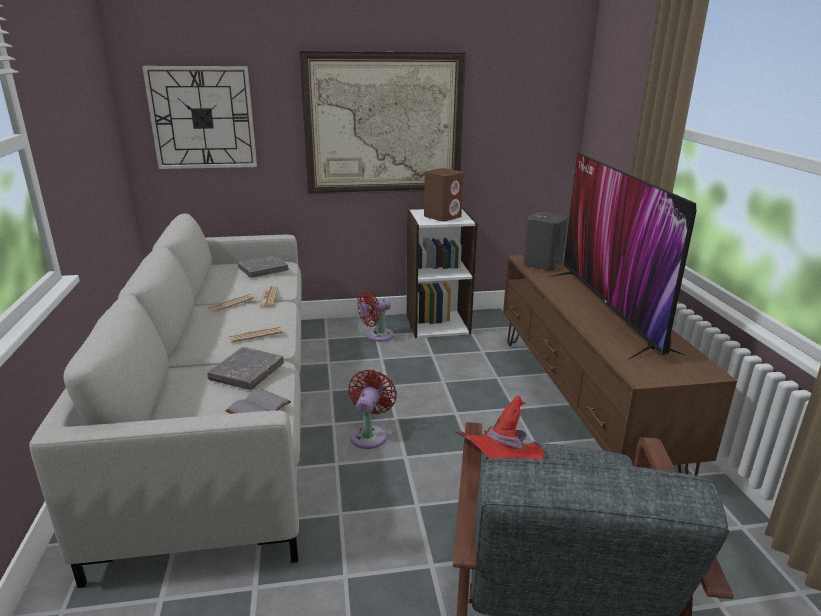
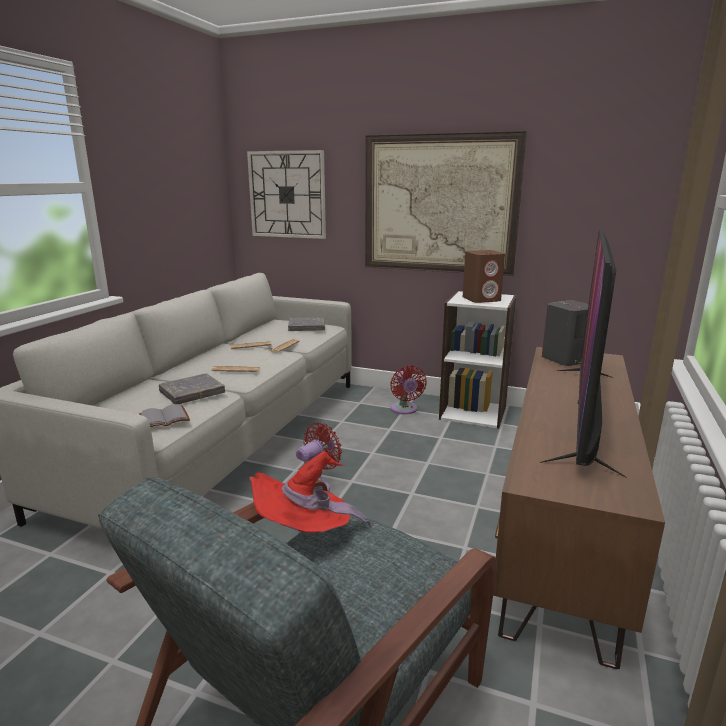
camera: 30 degrees right, 5 degrees down
red fan [357,290,393,342] -> red fan turned 105 degrees counterclockwise [390,365,427,414]

